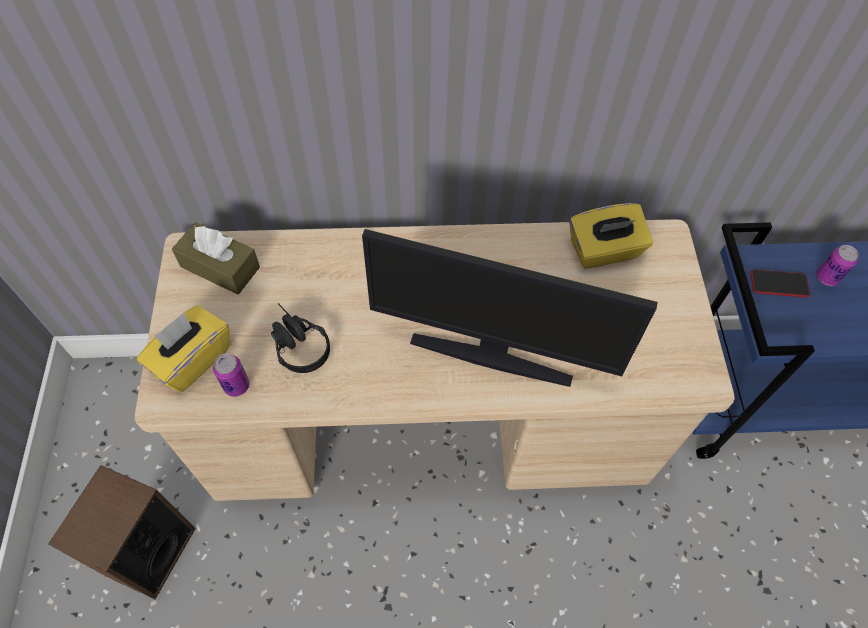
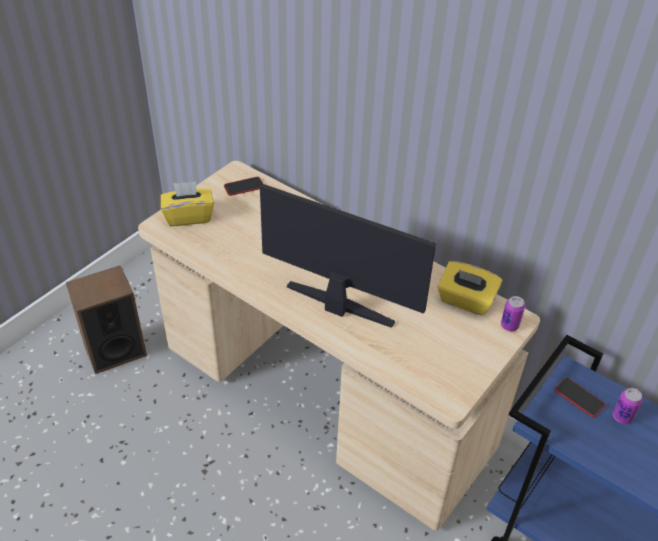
camera: 40 degrees right, 15 degrees down
brown tissue box [172,222,260,295] -> phone [224,177,263,196]
can [213,353,249,397] -> can moved to [501,296,525,331]
black headphones [271,303,330,373] -> none
monitor [362,229,658,387] -> monitor turned 150 degrees clockwise [260,184,436,328]

